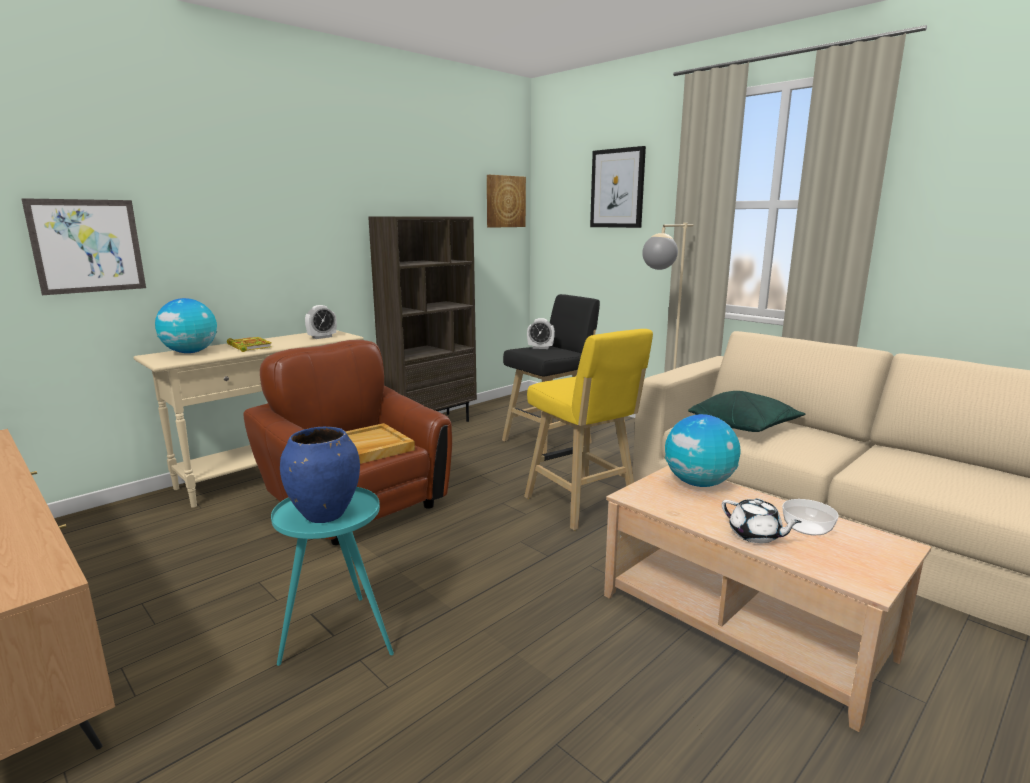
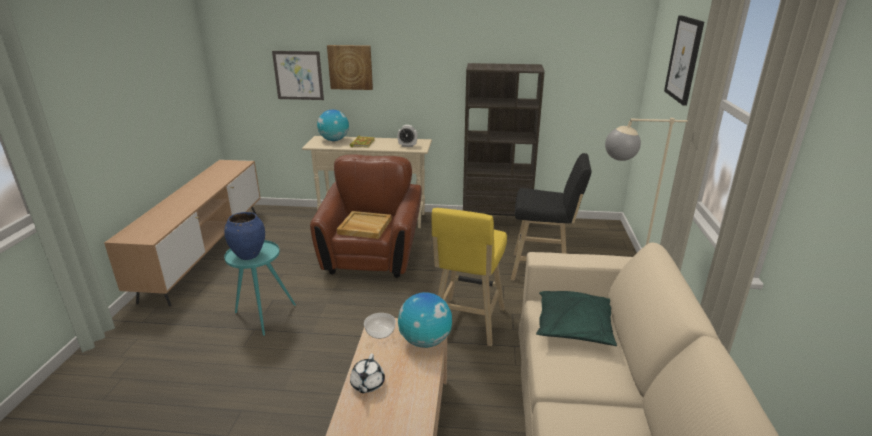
camera: 50 degrees right, 10 degrees up
picture [487,175,526,228] -> picture moved to [327,45,373,90]
alarm clock [527,318,555,349] -> none
bowl [782,499,839,535] -> bowl moved to [364,313,396,339]

